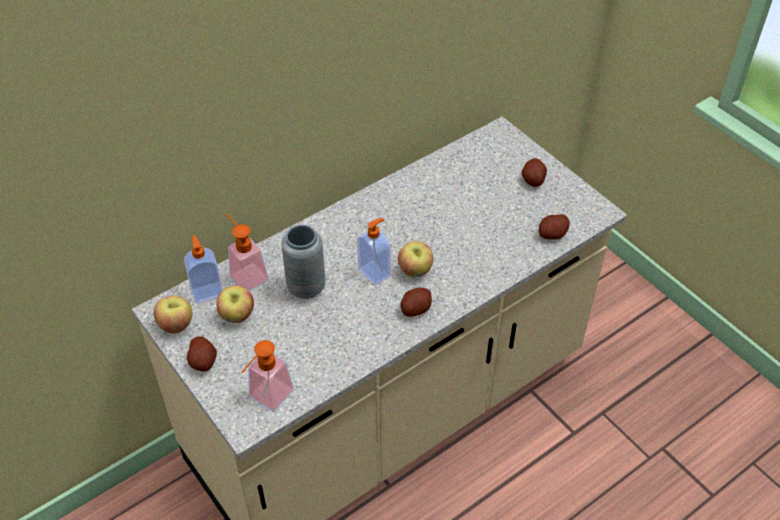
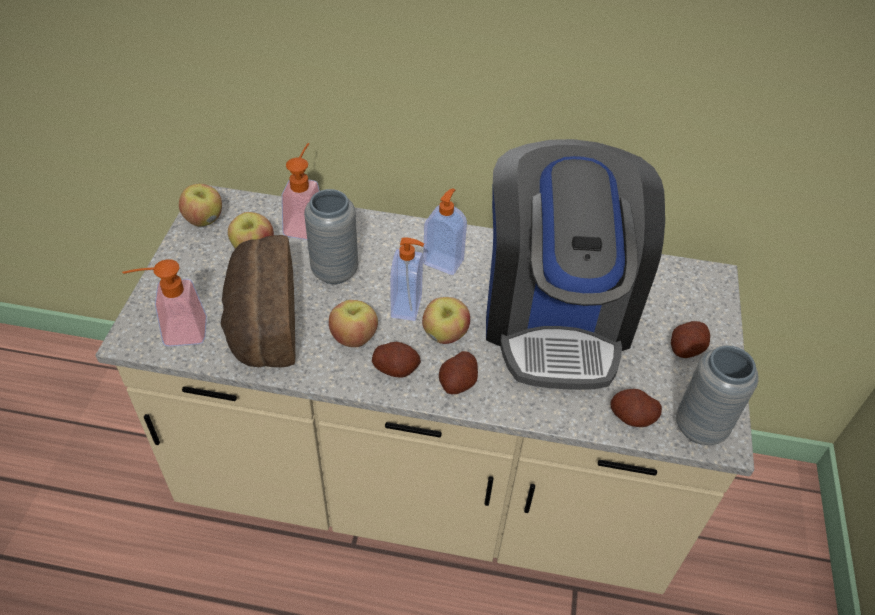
camera: 45 degrees right, 0 degrees up
soap dispenser [184,235,223,303] -> soap dispenser moved to [423,188,467,275]
potato [187,336,217,371] -> potato moved to [439,351,478,394]
none -> bread [221,235,295,367]
none -> apple [329,300,378,347]
none -> coffee machine [486,139,665,390]
none -> grey vase [676,345,759,445]

